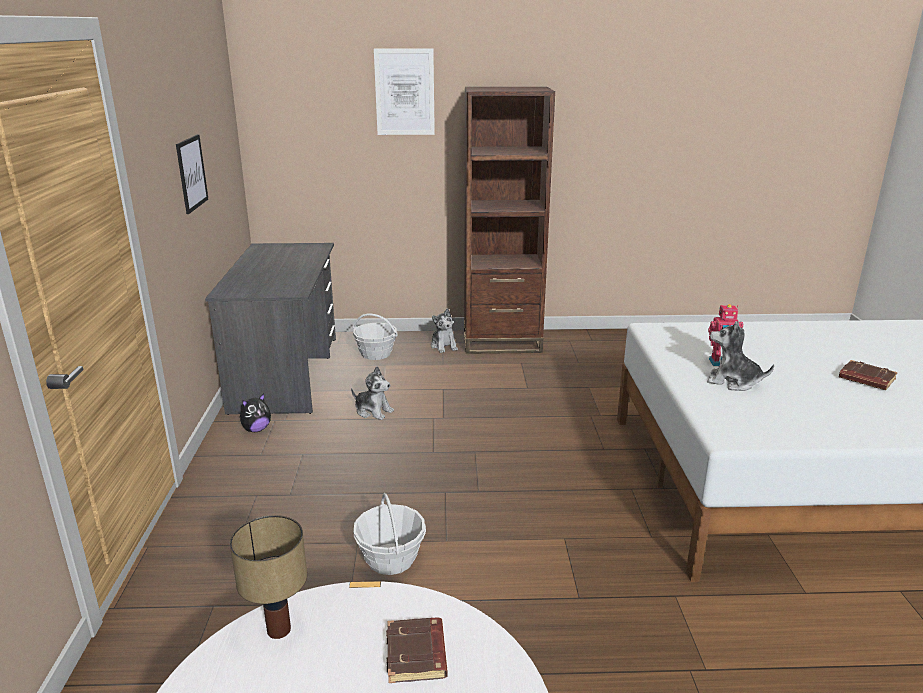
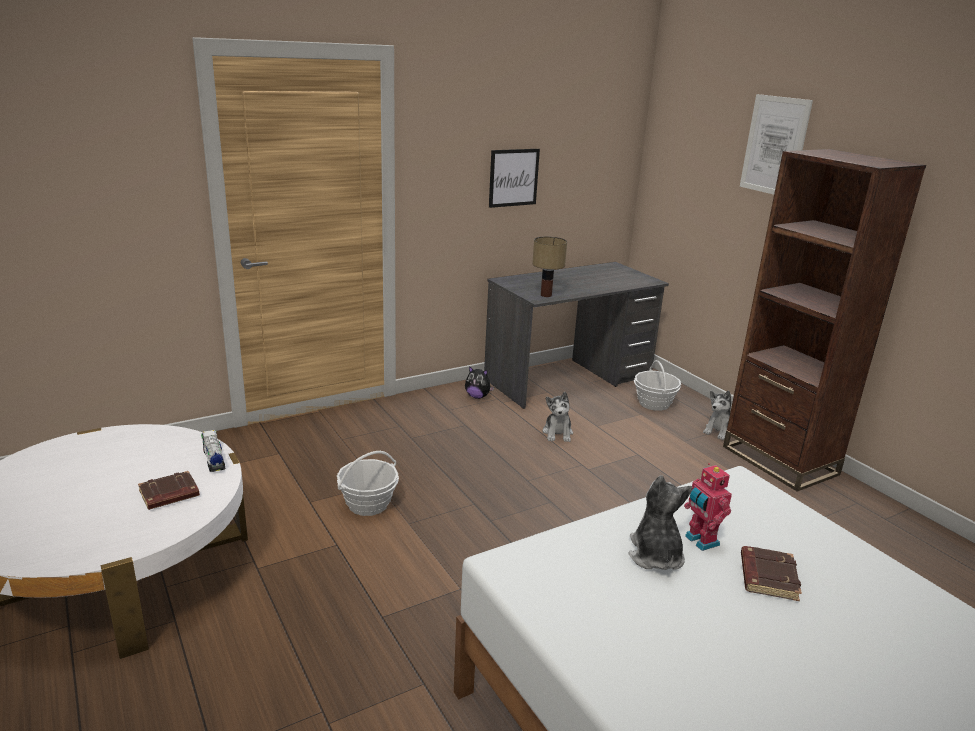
camera: 60 degrees right, 0 degrees up
table lamp [230,515,307,639] -> table lamp moved to [532,236,567,297]
brown book [839,360,898,390] -> brown book moved to [741,546,802,601]
none -> toy truck [201,430,225,472]

